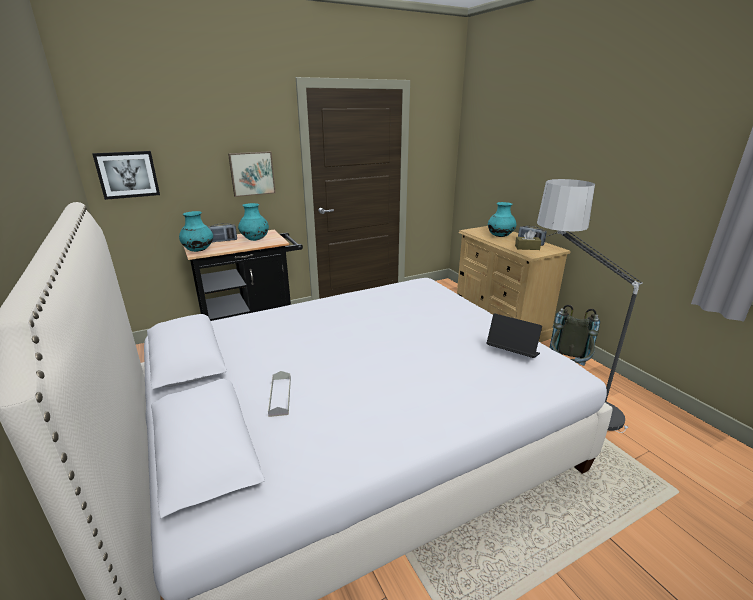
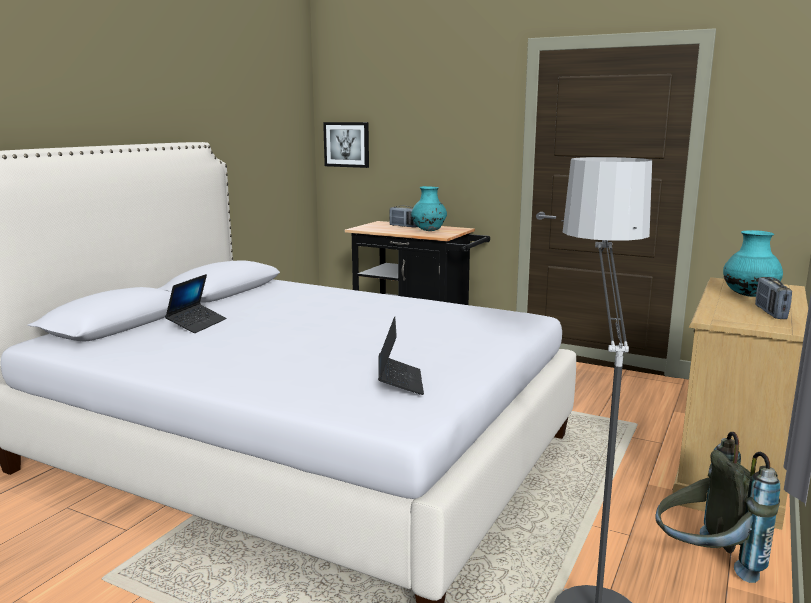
camera: 55 degrees right, 10 degrees down
turquoise vase [179,211,213,252] -> none
picture [228,151,276,197] -> none
grey tray [268,371,291,417] -> laptop [165,274,226,333]
brown tissue box [515,230,541,250] -> none

